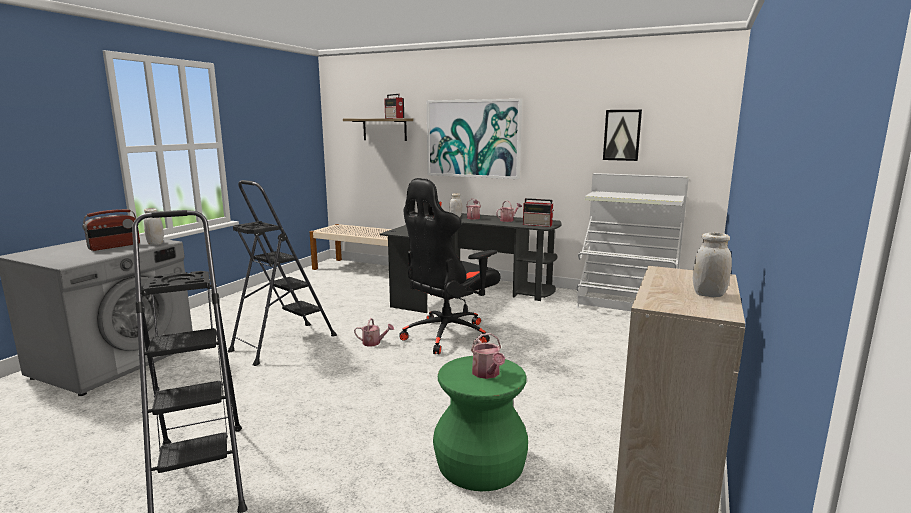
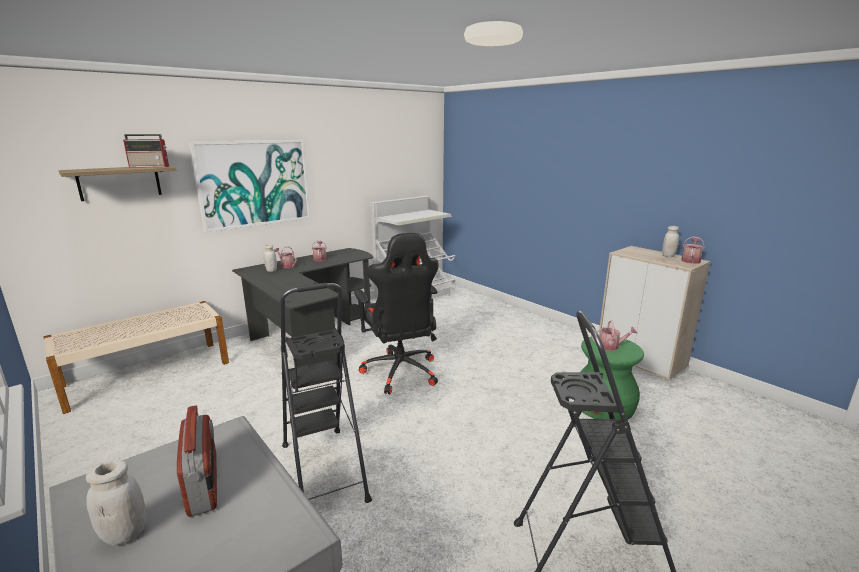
camera: 65 degrees left, 5 degrees up
white jar [144,208,164,245] -> white jar moved to [86,460,146,546]
watering can [354,318,394,347] -> watering can moved to [681,236,705,264]
radio [523,198,554,227] -> none
picture [603,110,642,161] -> none

